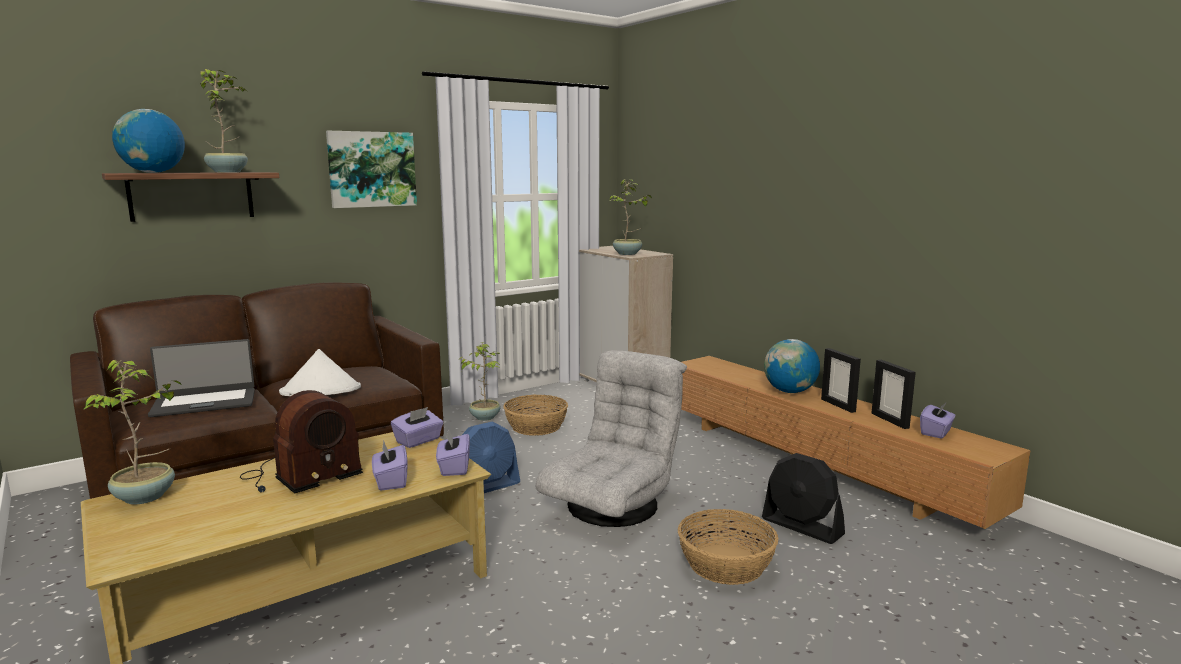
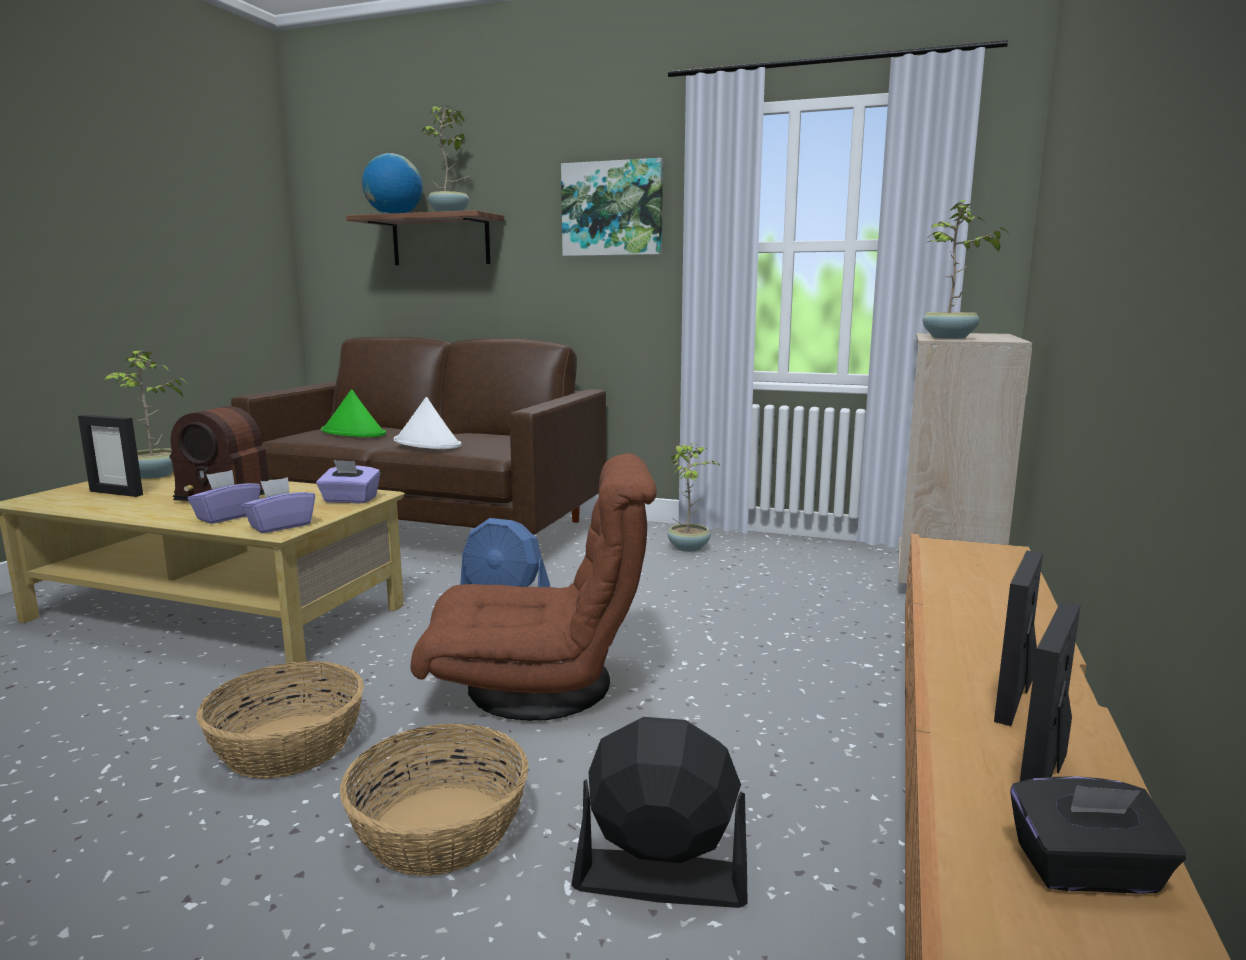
camera: 55 degrees right, 0 degrees up
laptop [148,339,255,417] -> green hat [321,389,386,437]
basket [503,395,568,436] -> basket moved to [196,661,364,779]
grey armchair [536,351,687,527] -> brown armchair [410,453,657,721]
black fan [762,453,845,544] -> black fan turned 90 degrees clockwise [571,717,748,908]
globe [764,339,820,393] -> none
purple tissue box [920,402,956,439] -> black tissue box [1010,776,1186,894]
none -> picture frame [78,415,143,497]

